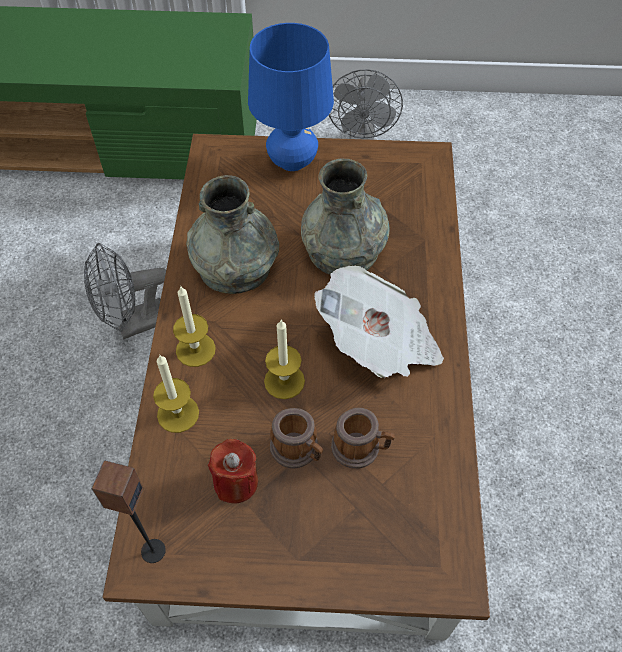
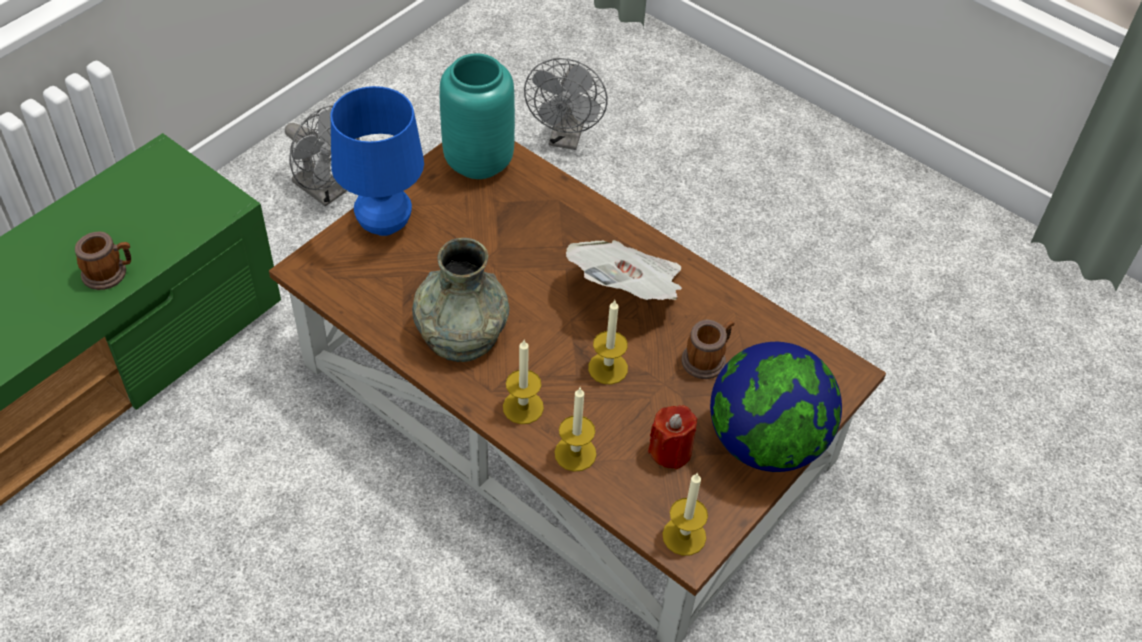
camera: 55 degrees left, 5 degrees down
grey fan [84,243,166,339] -> grey fan moved to [524,58,608,150]
speaker [91,460,166,563] -> candle [662,472,708,556]
mug [270,408,323,469] -> mug moved to [75,232,131,290]
grey vase [301,158,390,275] -> none
none -> turquoise vase [440,54,515,179]
none -> globe [710,342,842,472]

